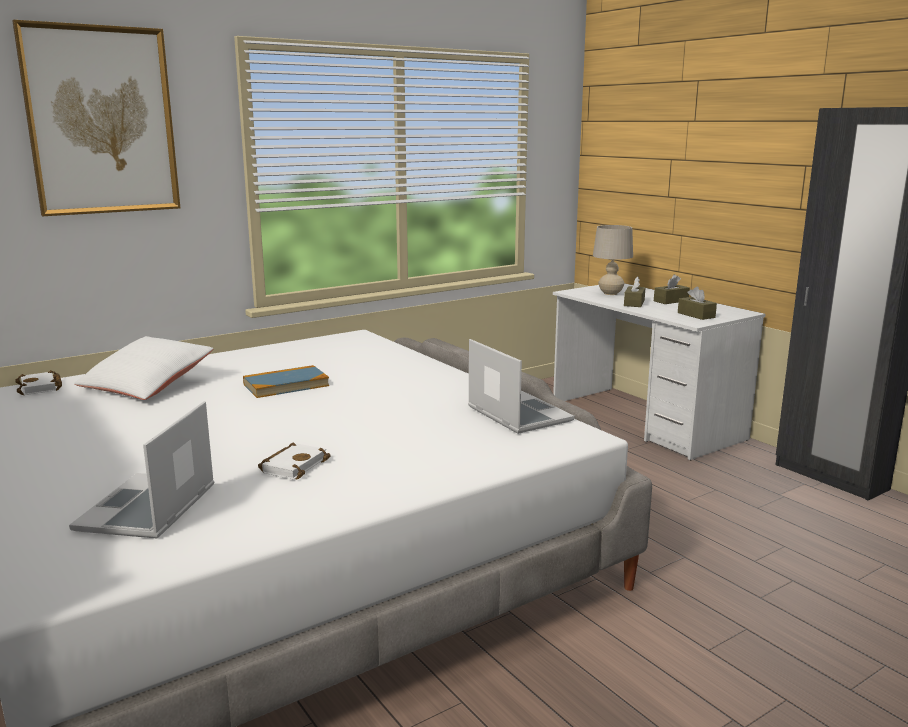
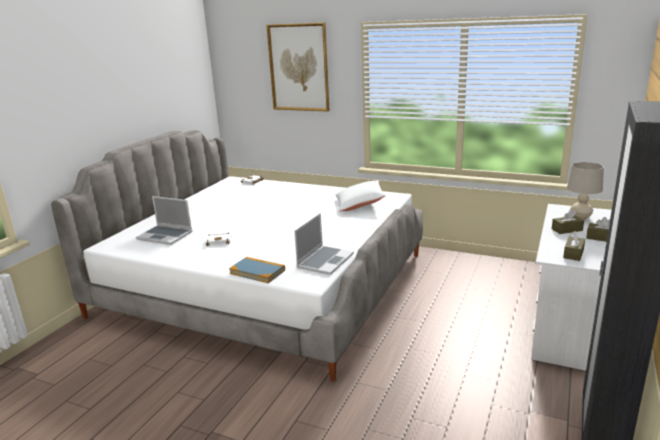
camera: 60 degrees right, 5 degrees up
laptop [69,401,214,539] -> laptop turned 135 degrees counterclockwise [136,196,192,245]
white pillow [74,336,213,400] -> white pillow moved to [335,180,386,211]
book [243,365,329,398] -> book moved to [229,257,285,283]

